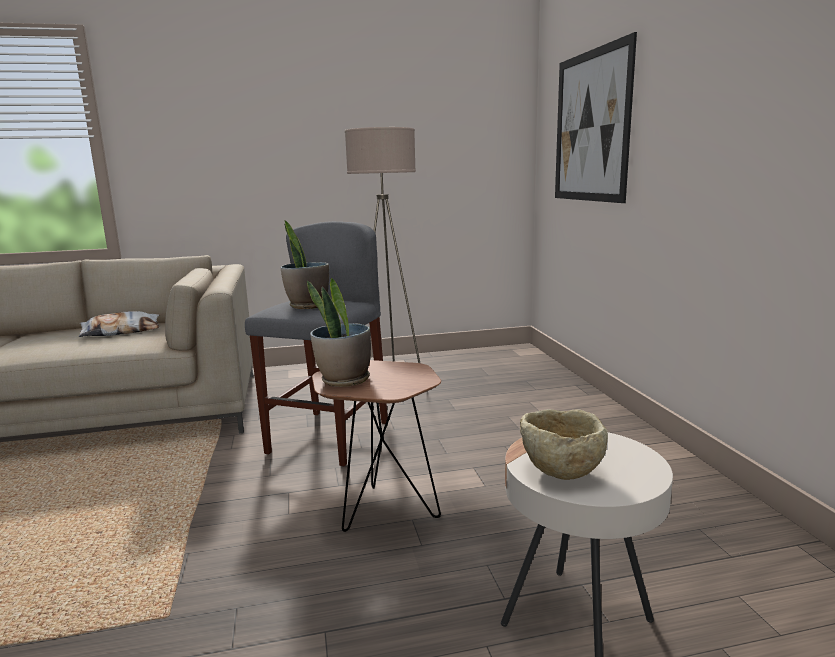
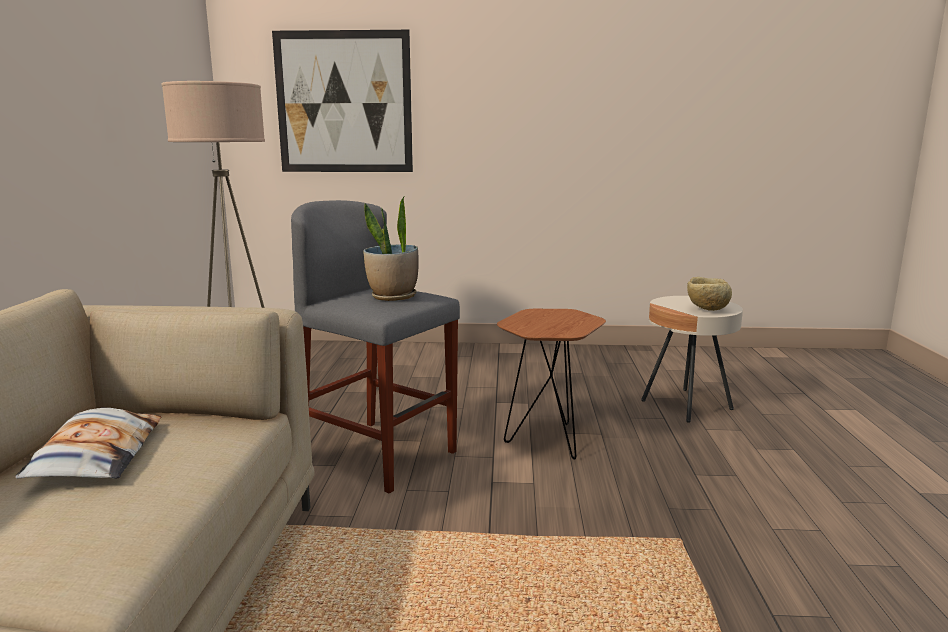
camera: 75 degrees left, 0 degrees up
potted plant [307,278,371,387] -> none

